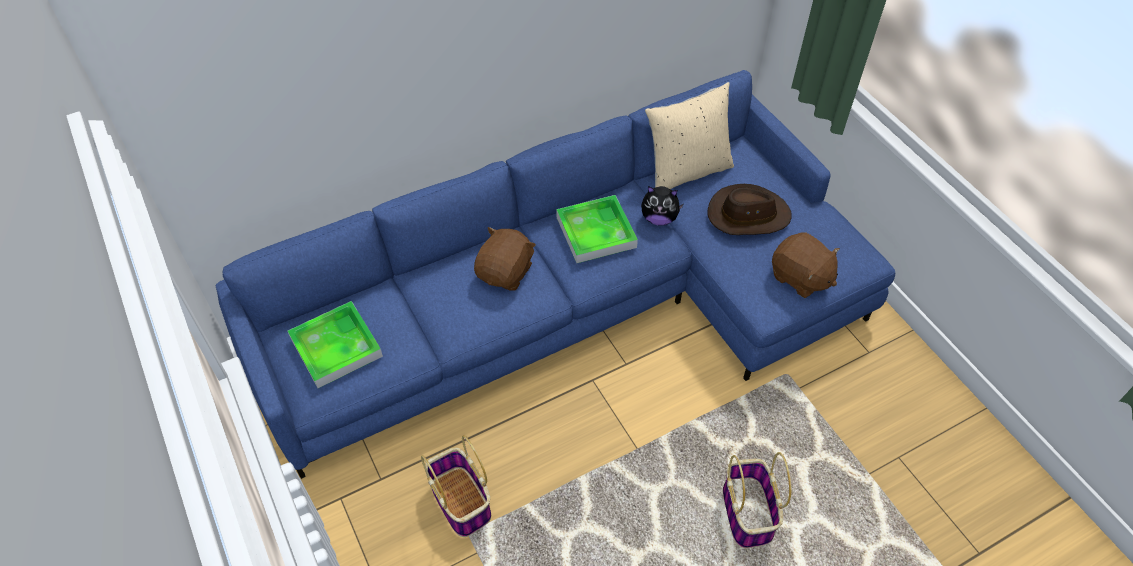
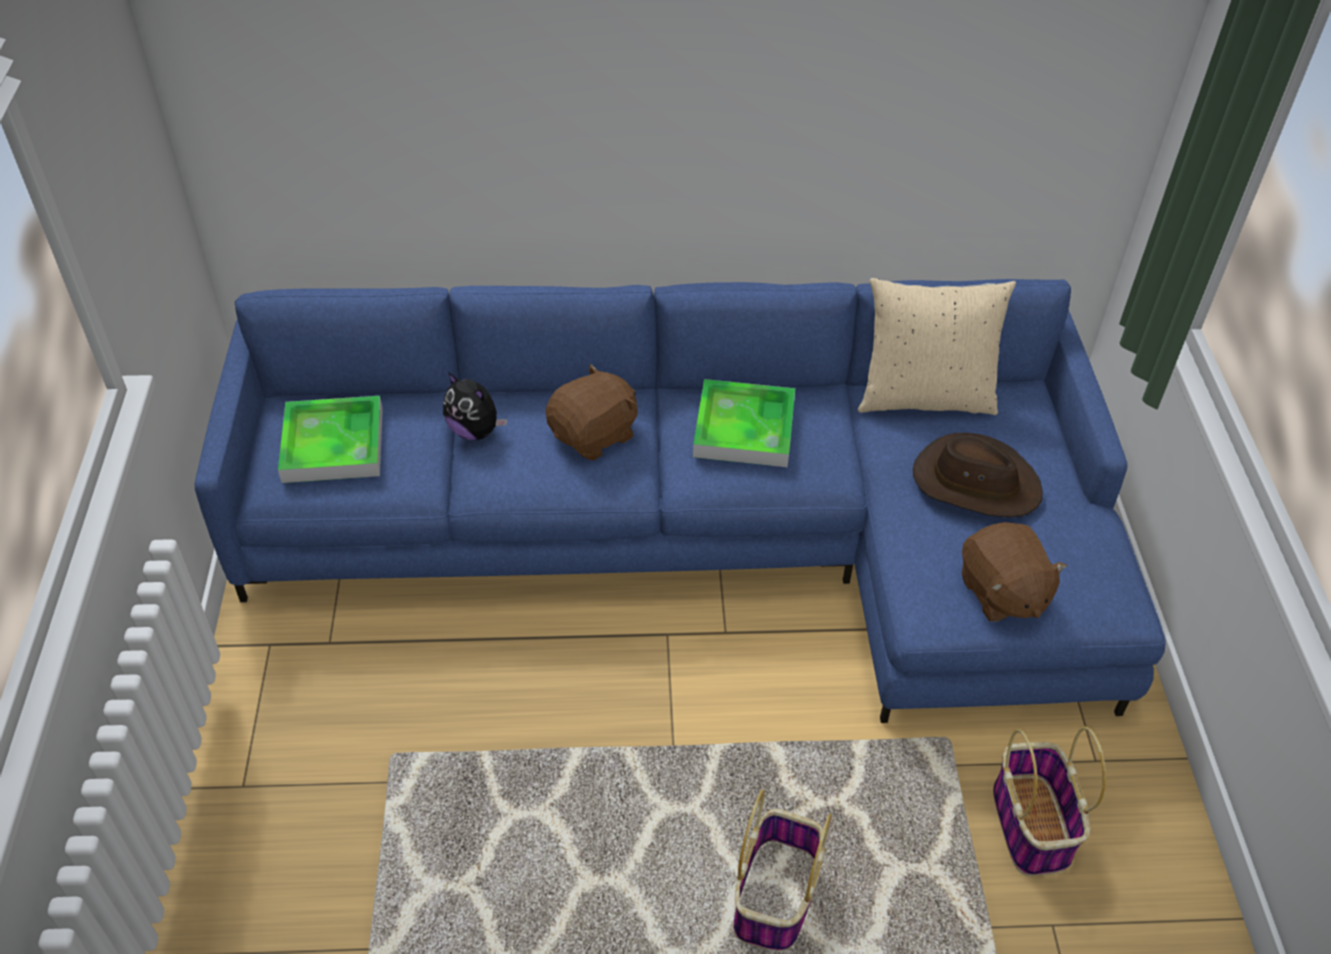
camera: 25 degrees right, 5 degrees down
basket [421,435,491,537] -> basket moved to [993,726,1106,876]
plush toy [641,186,684,225] -> plush toy moved to [443,372,507,440]

